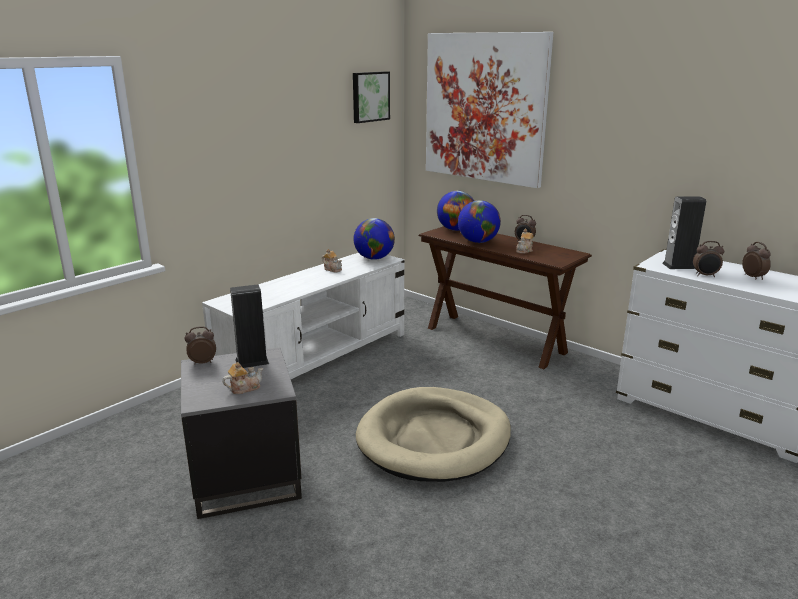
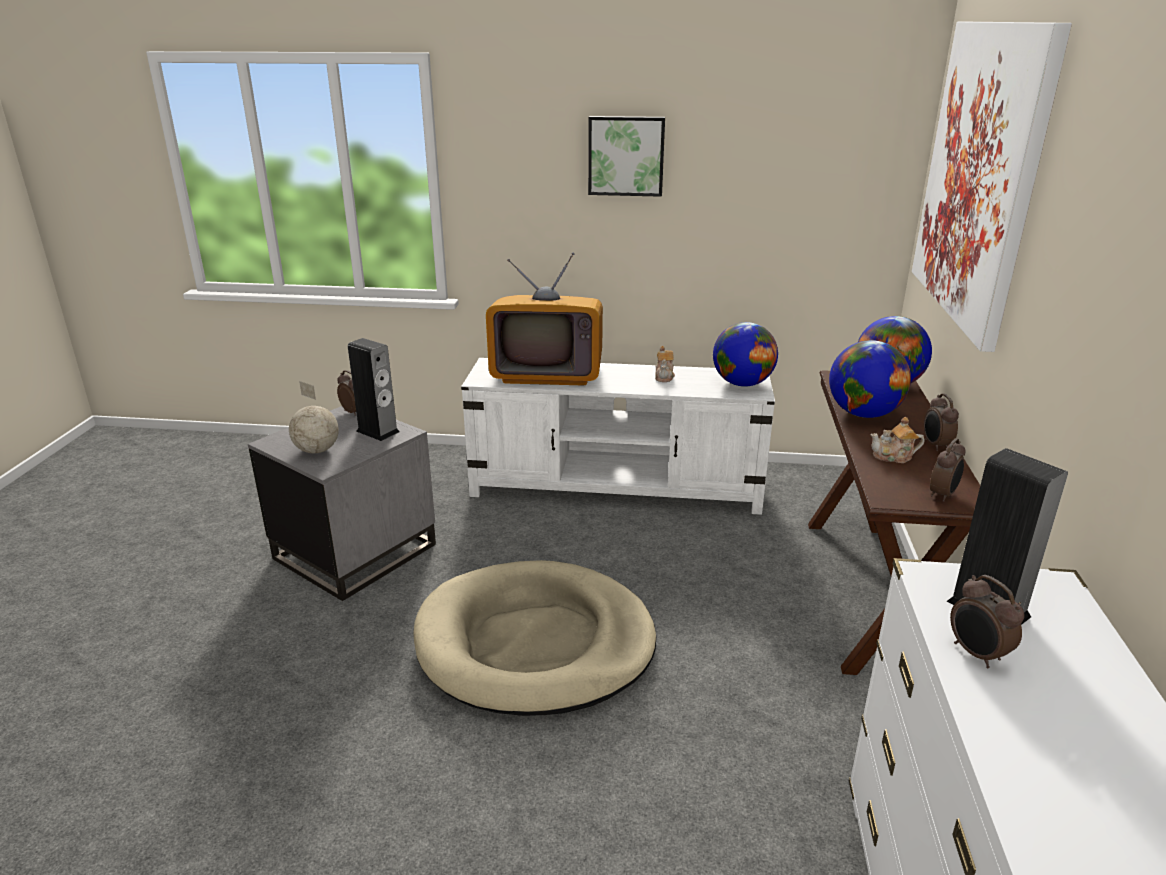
camera: 55 degrees right, 5 degrees up
teapot [222,362,263,394] -> globe [289,381,339,453]
picture [353,71,390,123] -> picture moved to [588,116,665,197]
alarm clock [742,242,771,280] -> alarm clock moved to [930,438,965,502]
none -> television [486,252,603,385]

